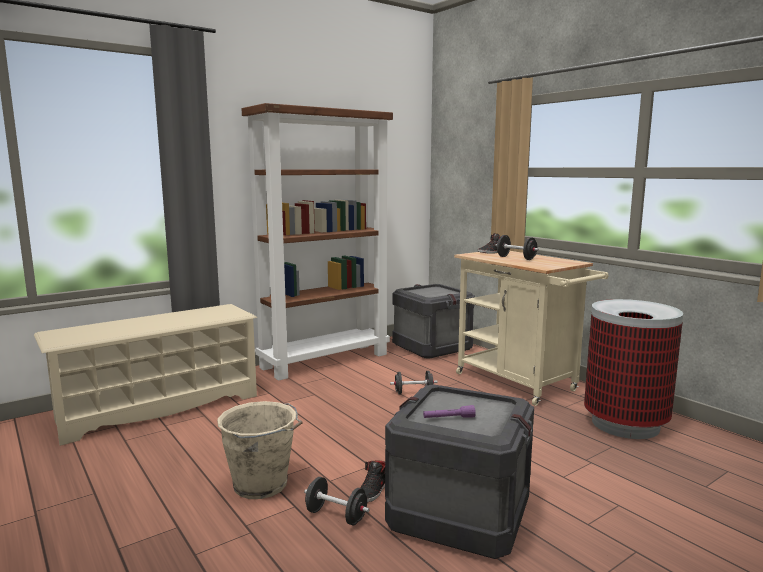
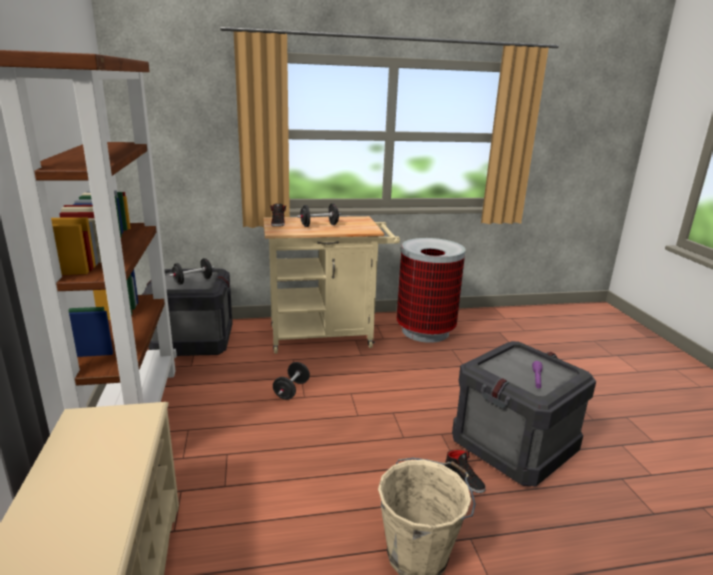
camera: 65 degrees left, 10 degrees up
black dumbbell [304,477,370,525] -> black dumbbell moved to [169,258,214,285]

